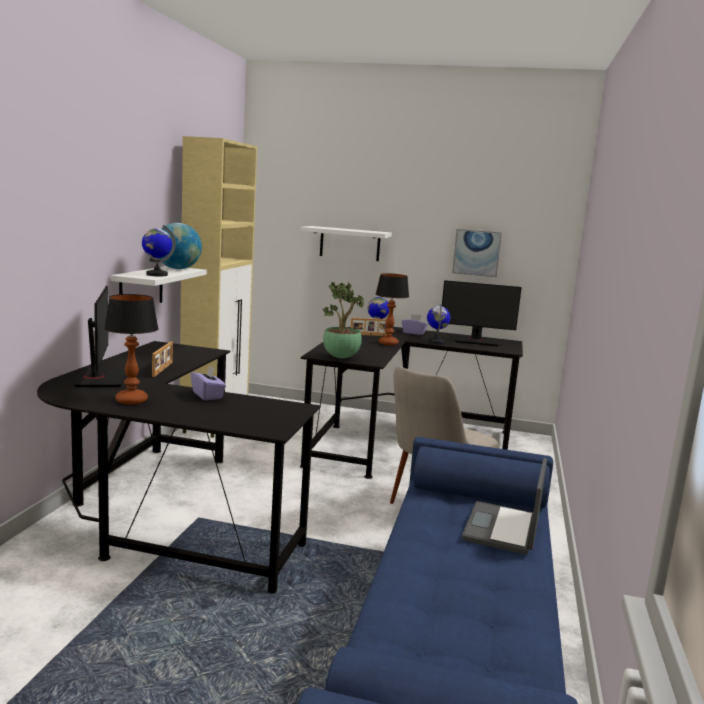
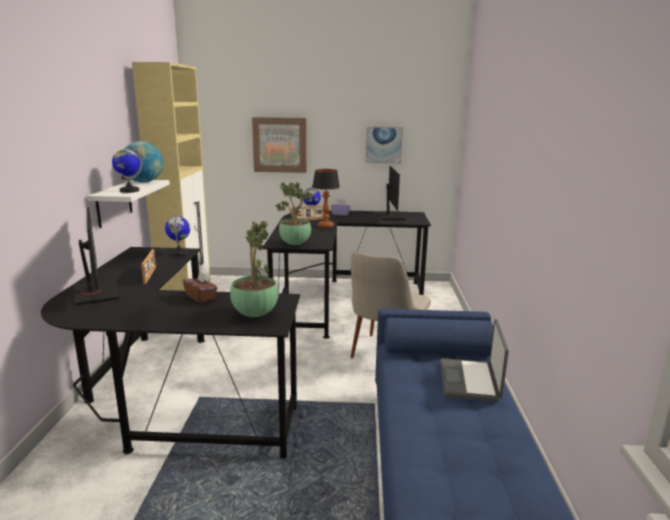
camera: 10 degrees left, 5 degrees up
table lamp [104,294,159,405] -> none
purple tissue box [191,366,226,401] -> brown tissue box [183,271,217,303]
white shelf [301,226,392,261] -> picture [252,117,307,173]
globe [427,304,451,344] -> globe moved to [165,215,190,256]
monitor [442,280,522,346] -> monitor turned 90 degrees counterclockwise [378,166,406,220]
none -> potted plant [230,221,279,317]

